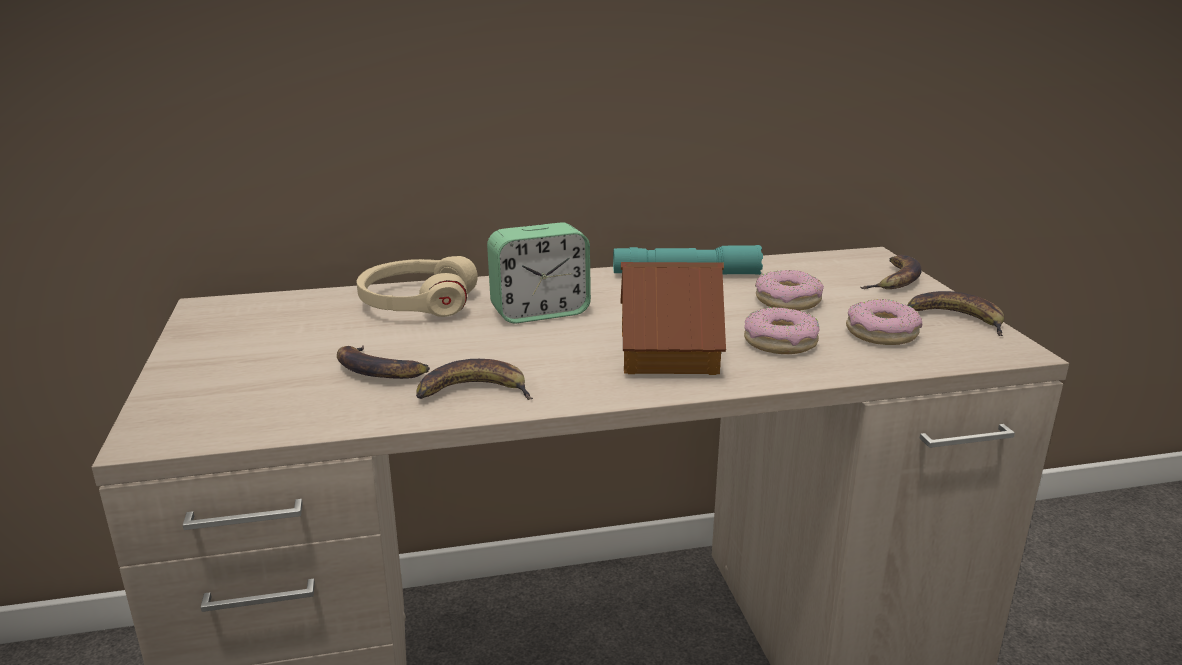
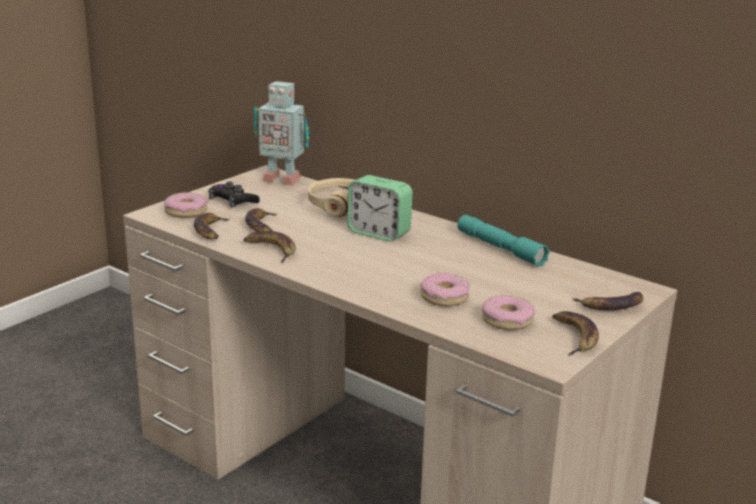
camera: 50 degrees right, 0 degrees up
toy house [621,262,726,375] -> none
donut [755,270,824,311] -> donut moved to [164,192,208,218]
none -> banana [194,213,230,239]
none -> black game controller [208,181,260,208]
none -> toy robot [254,81,309,185]

